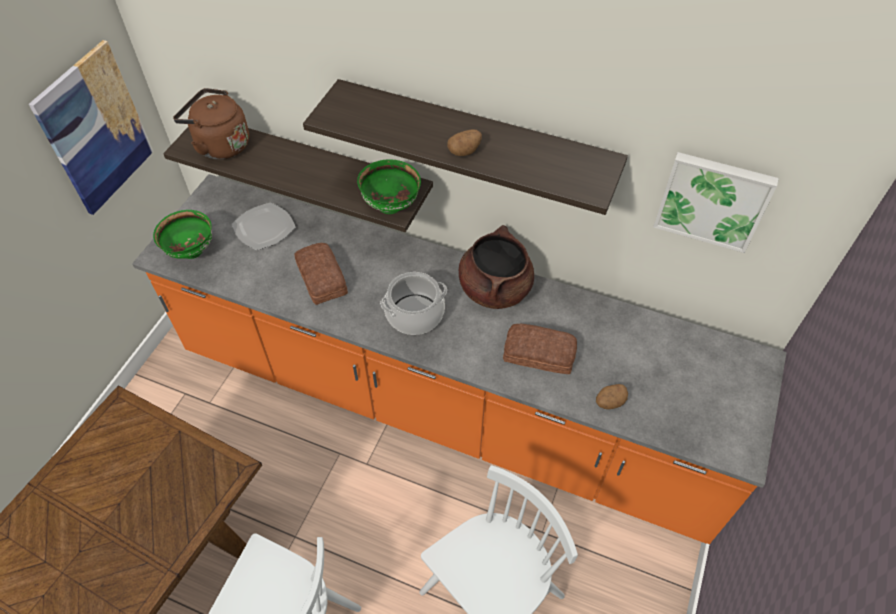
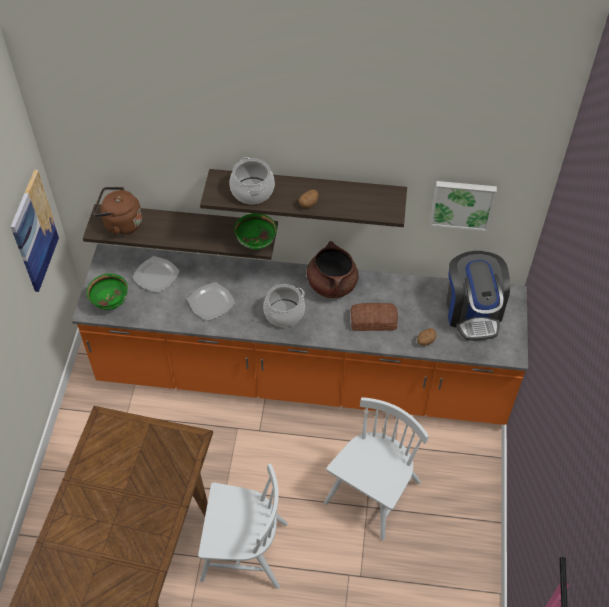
camera: 15 degrees left, 0 degrees up
bread [295,243,348,305] -> plate [188,282,235,321]
none -> cooking pot [230,157,275,204]
none -> coffee machine [447,251,510,341]

